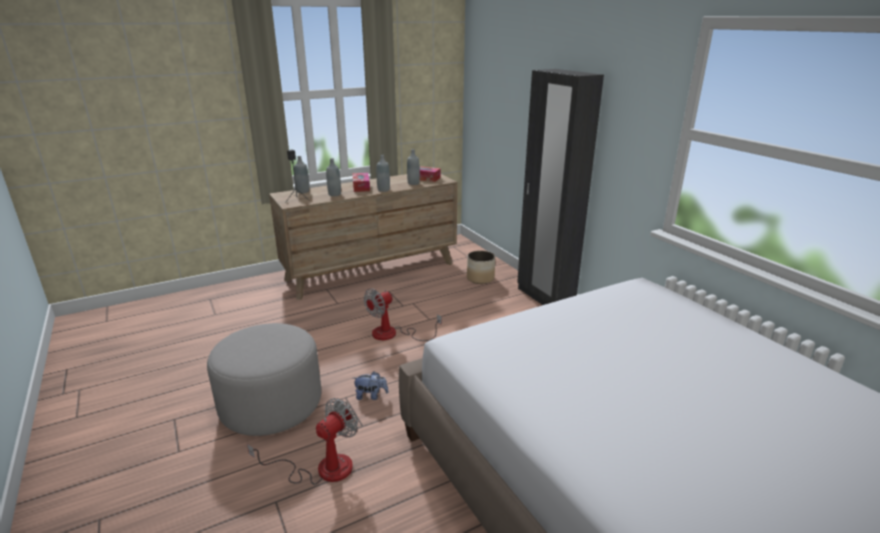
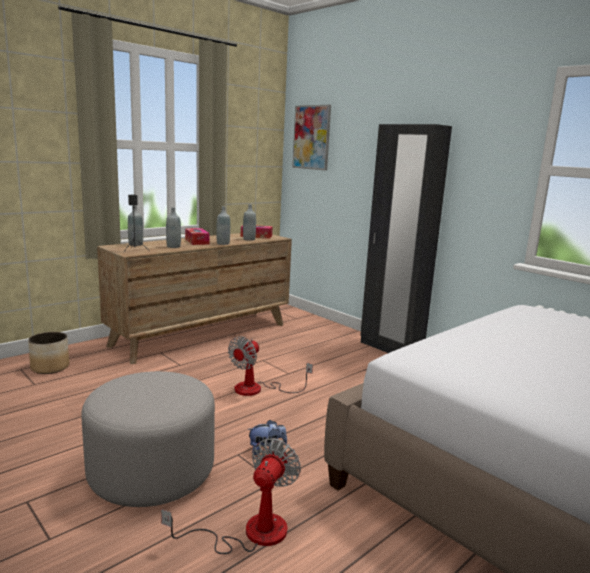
camera: 15 degrees left, 10 degrees down
planter [467,251,495,284] -> planter moved to [28,332,69,374]
none -> picture [292,105,331,171]

